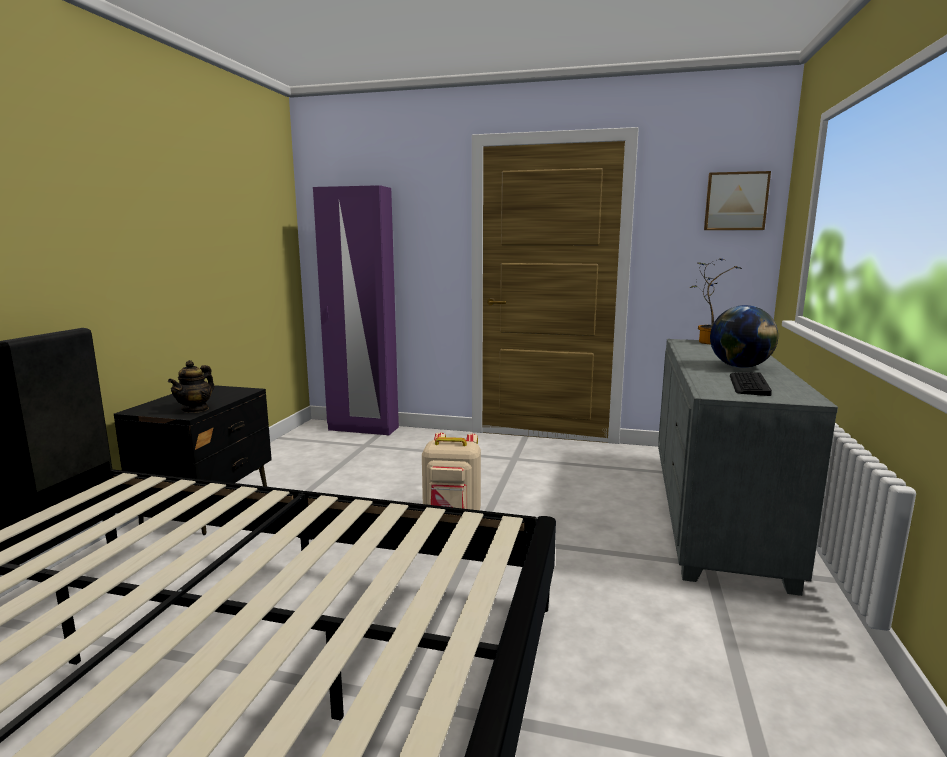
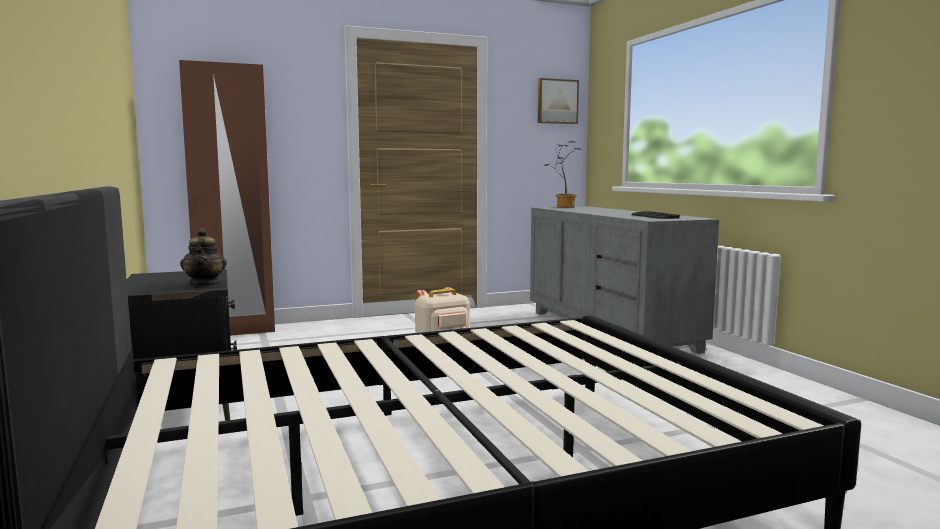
camera: 35 degrees left, 5 degrees down
purple wardrobe [313,185,399,436] -> brown wardrobe [179,60,275,336]
globe [710,305,778,368] -> none

